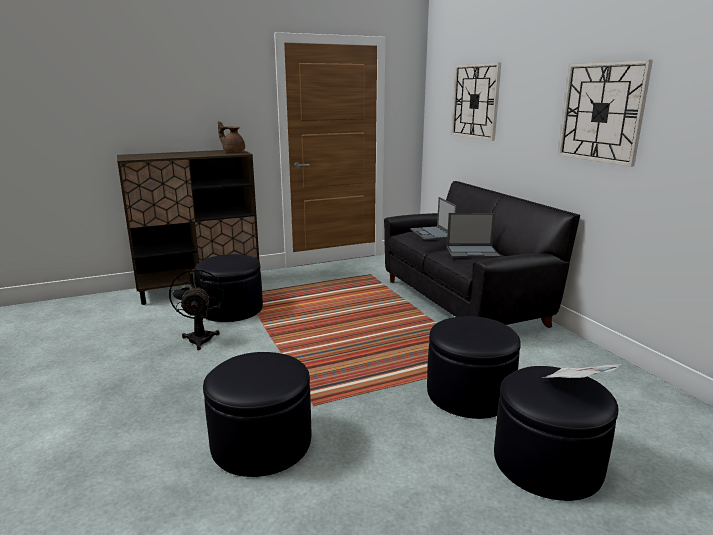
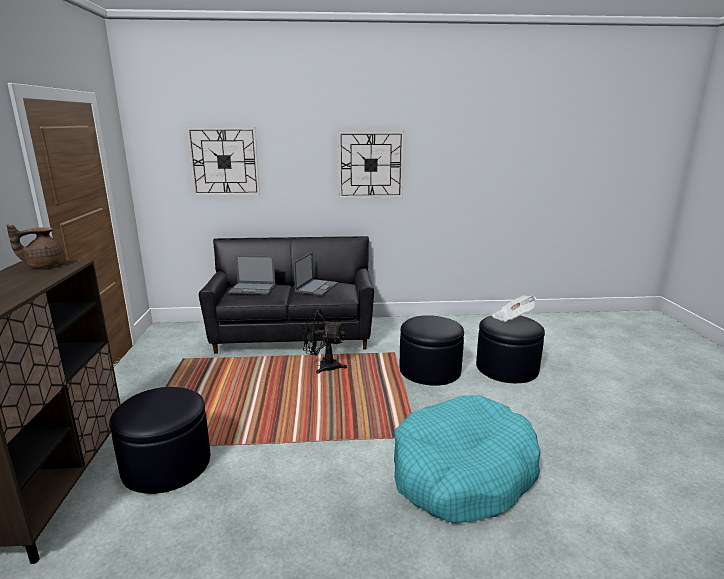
camera: 70 degrees left, 0 degrees up
black fan [169,268,224,350] -> black fan moved to [302,309,347,374]
black ottoman [203,352,311,477] -> turquoise dog bed [394,395,540,523]

